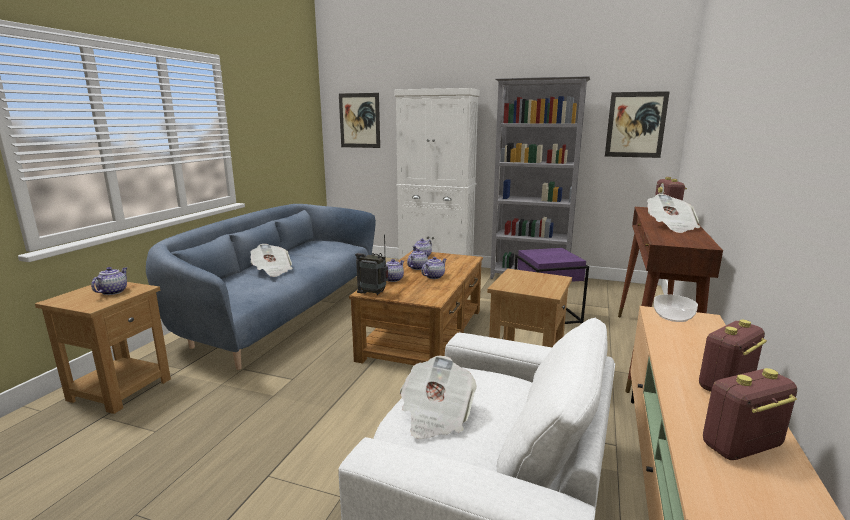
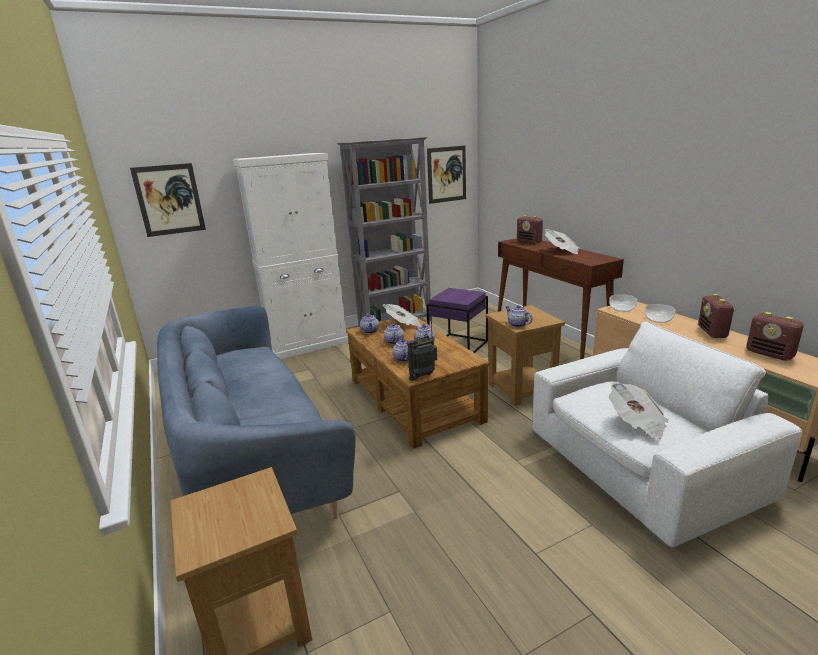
camera: 45 degrees left, 5 degrees up
teapot [91,267,127,295] -> teapot moved to [506,305,532,327]
newspaper [250,244,293,277] -> newspaper moved to [383,304,422,327]
radio [703,368,797,460] -> radio turned 60 degrees counterclockwise [746,312,804,361]
none -> bowl [645,304,676,323]

